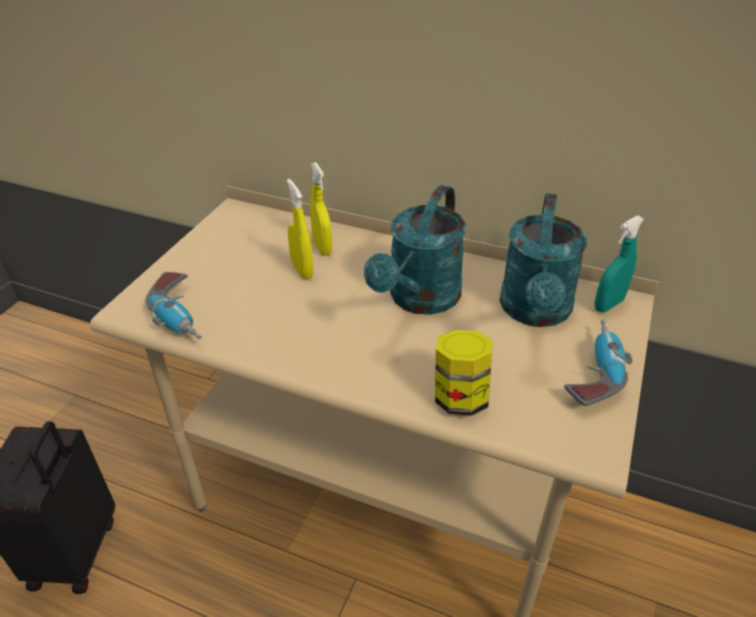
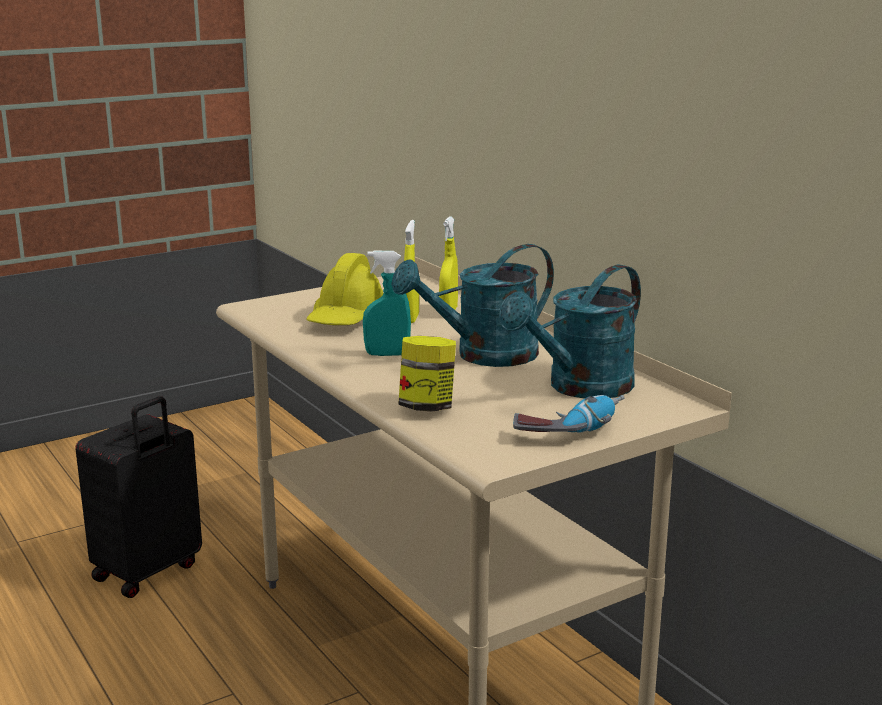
camera: 35 degrees right, 20 degrees down
power drill [146,272,202,339] -> none
turquoise spray bottle [595,215,644,312] -> turquoise spray bottle moved to [363,251,411,356]
none -> yellow hard hat [306,253,384,325]

